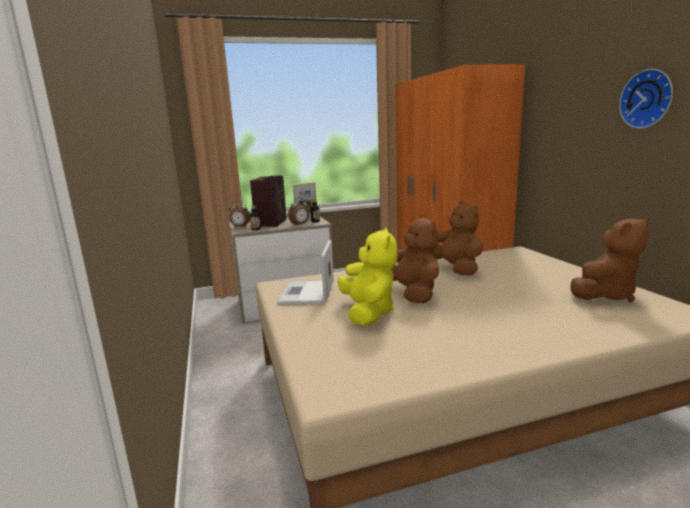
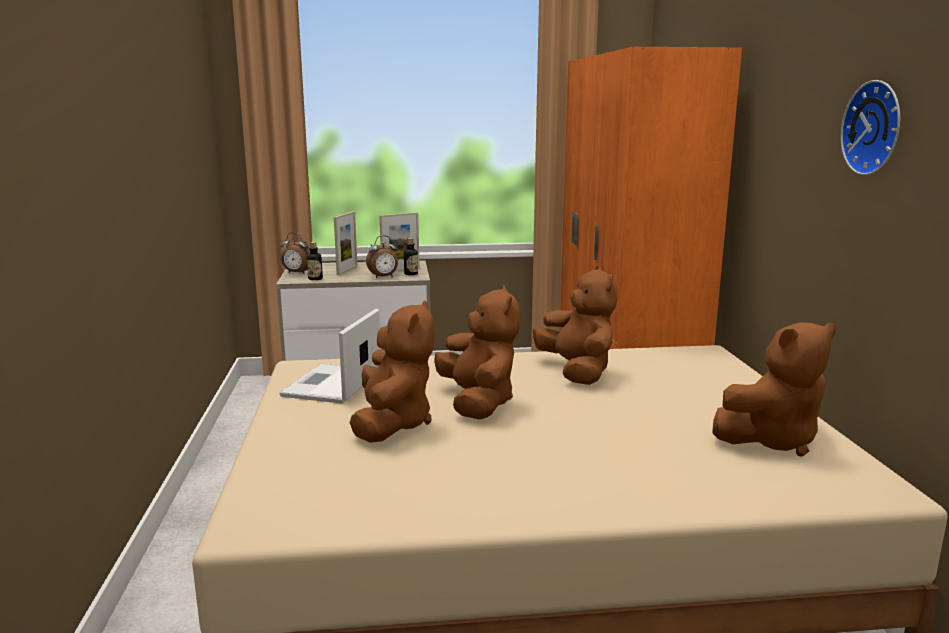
camera: 10 degrees right, 0 degrees up
radio [250,175,287,227] -> picture frame [334,212,358,275]
yellow plush toy [338,227,397,326] -> brown plush toy [350,300,434,443]

